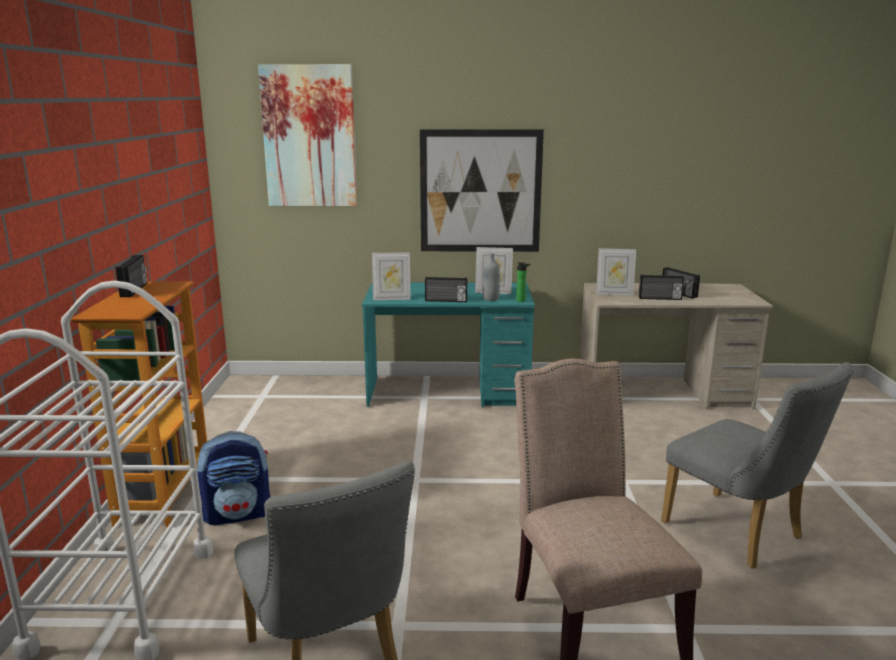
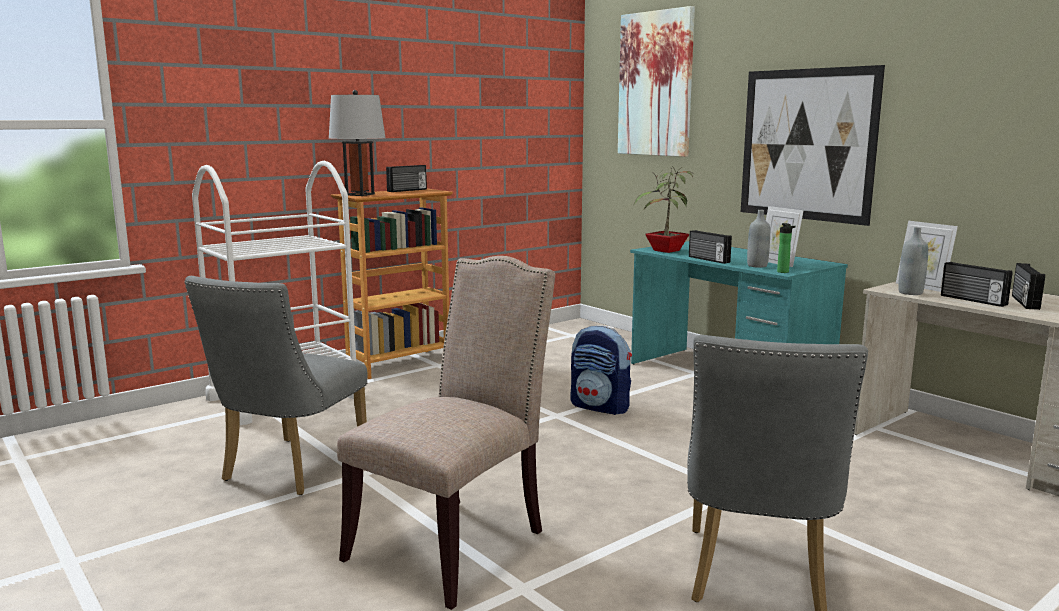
camera: 50 degrees right, 5 degrees down
backpack [197,431,270,525] -> backpack moved to [570,325,632,415]
picture frame [372,252,411,300] -> potted plant [634,167,695,253]
none -> grey table lamp [329,90,385,196]
none -> grey bottle [898,227,928,295]

